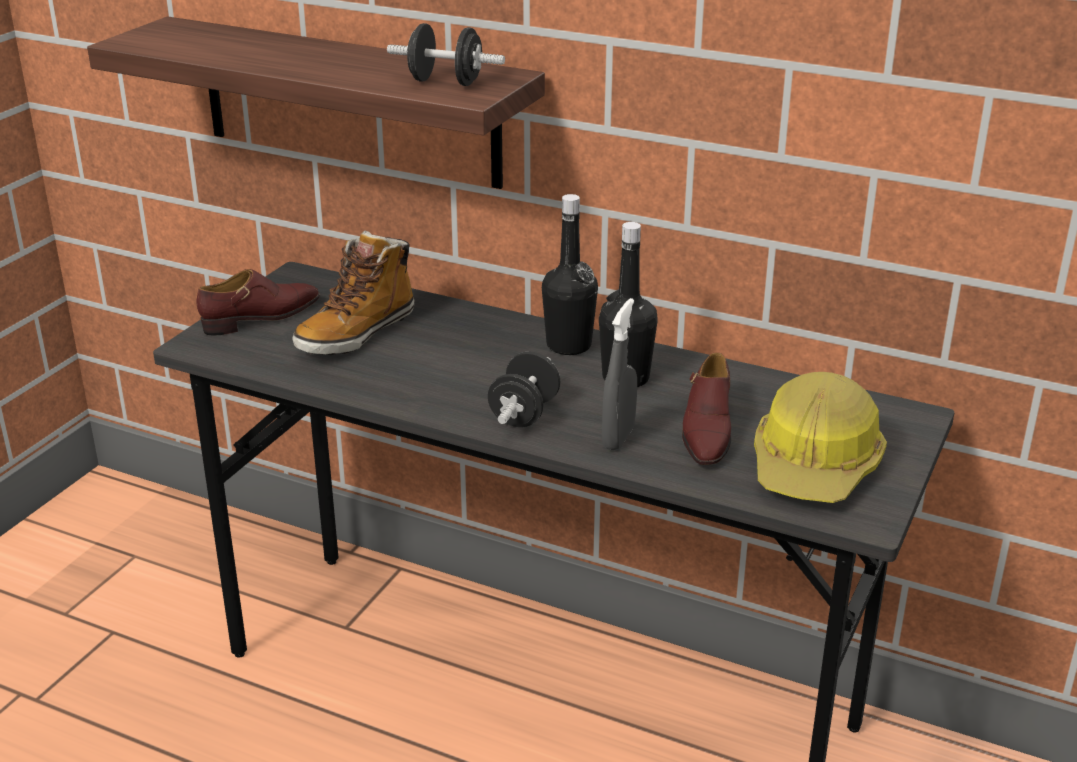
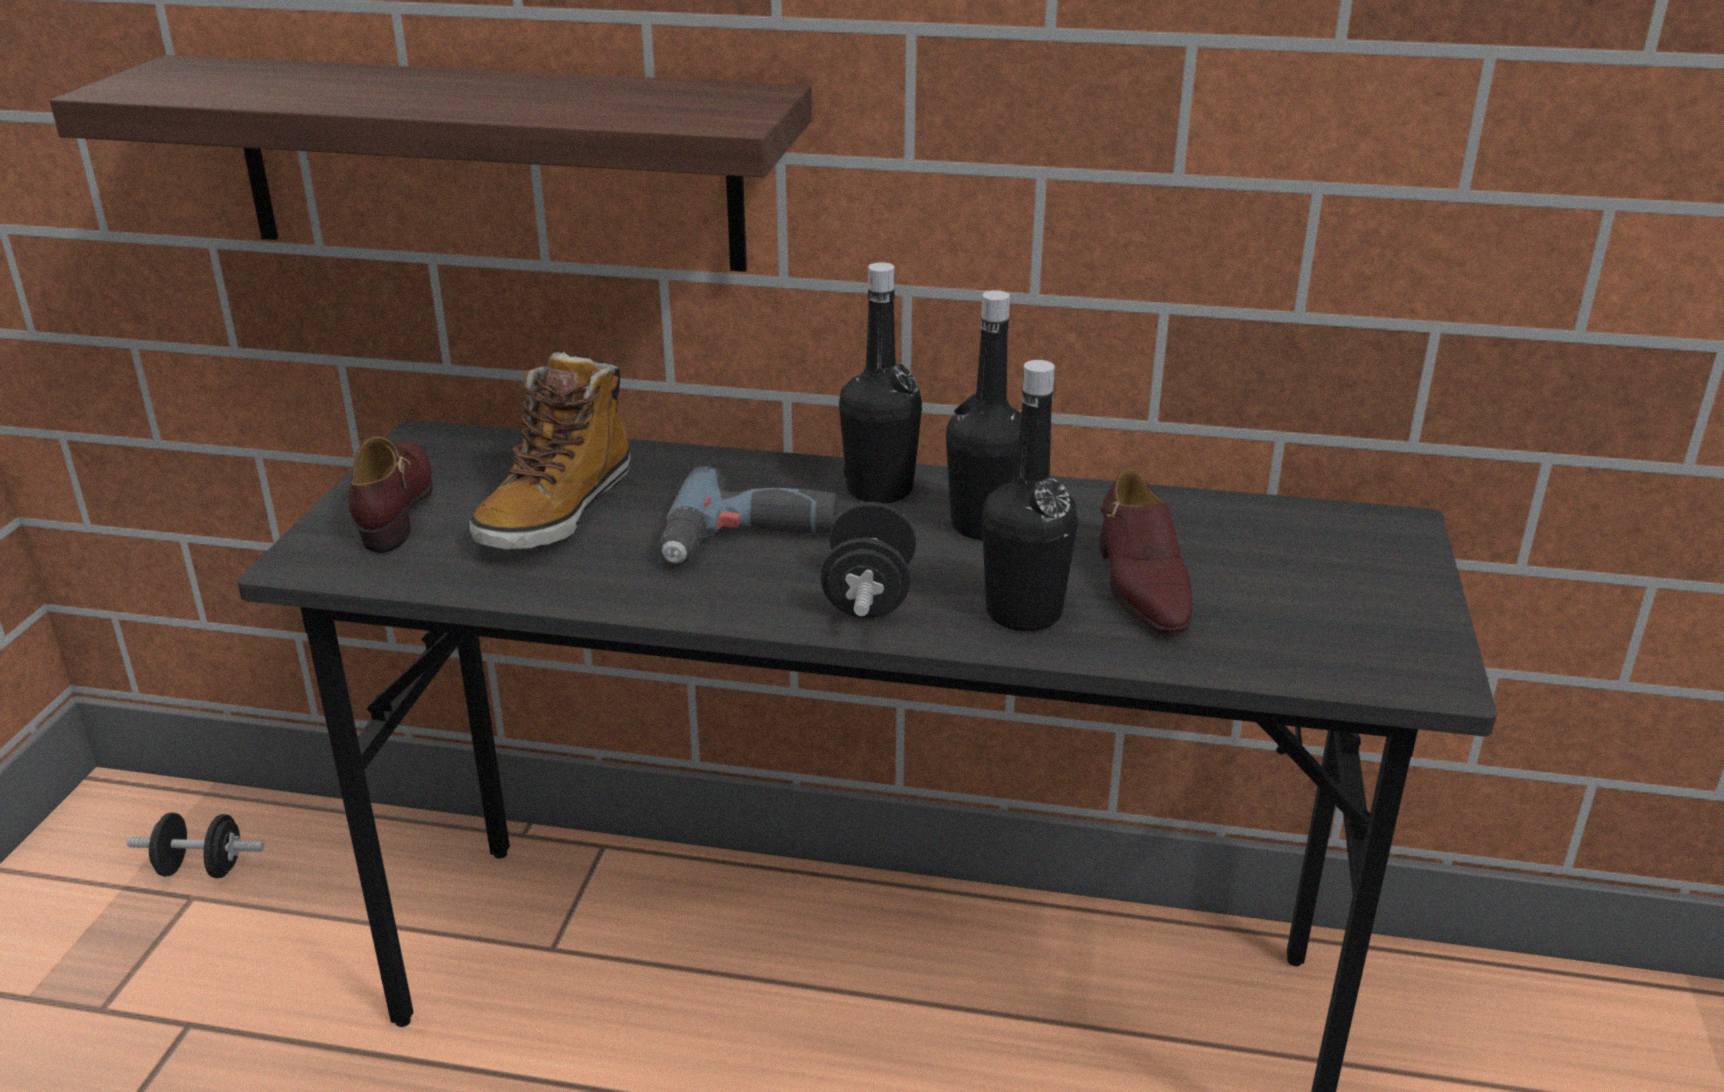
camera: 15 degrees left, 0 degrees up
brown shoe [197,269,320,336] -> brown shoe turned 45 degrees counterclockwise [348,436,433,553]
black dumbbell [387,23,505,86] -> black dumbbell moved to [127,812,264,878]
grey spray bottle [602,298,637,450] -> black bottle [982,360,1078,631]
hard hat [754,372,887,503] -> none
none -> power drill [659,466,838,564]

